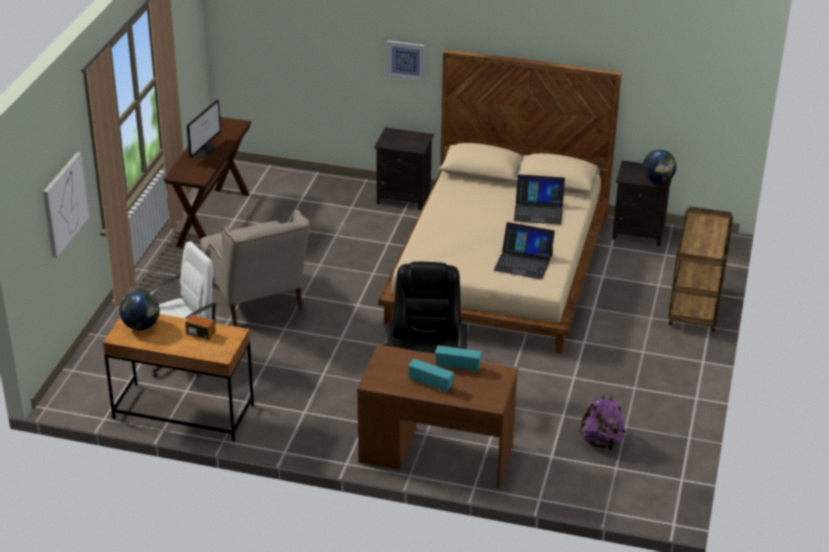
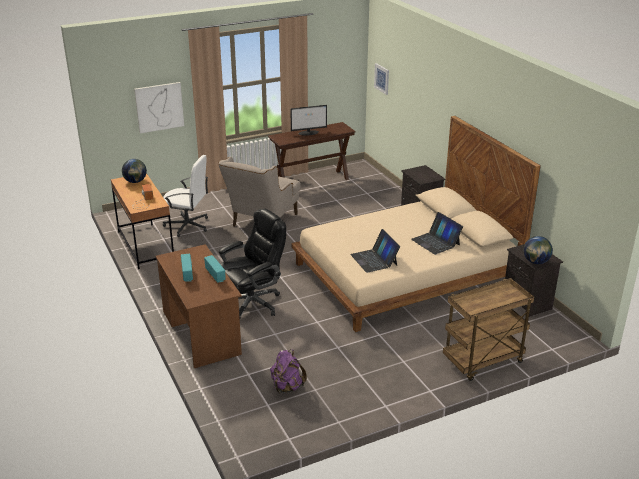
camera: 50 degrees right, 5 degrees down
picture [387,40,425,81] -> picture moved to [374,63,389,95]

